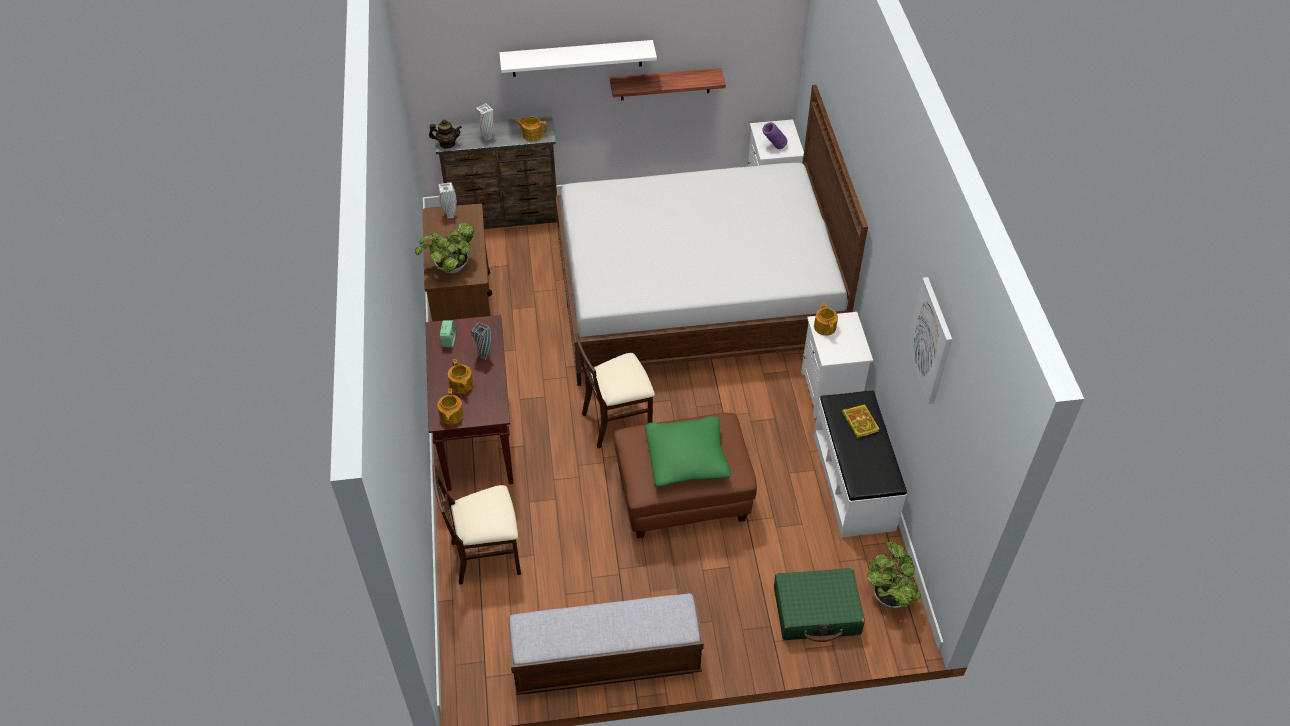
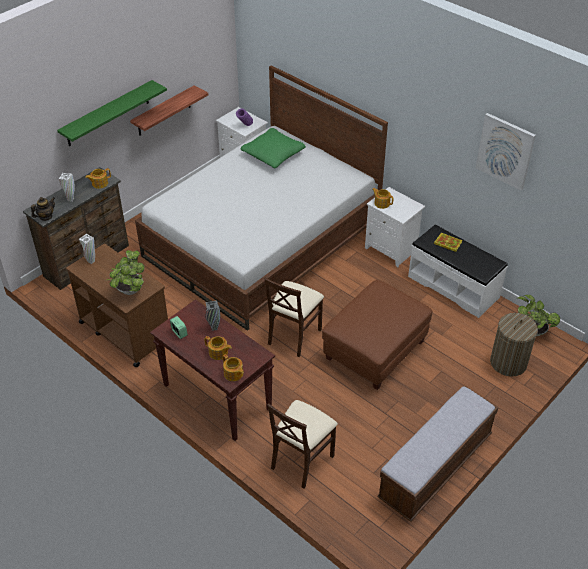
camera: 40 degrees left, 5 degrees down
white shelf [499,40,657,77] -> green shelf [57,80,167,146]
green pillow [645,416,731,487] -> green pillow moved to [240,128,306,168]
green suitcase [774,568,865,642] -> laundry basket [490,313,538,377]

